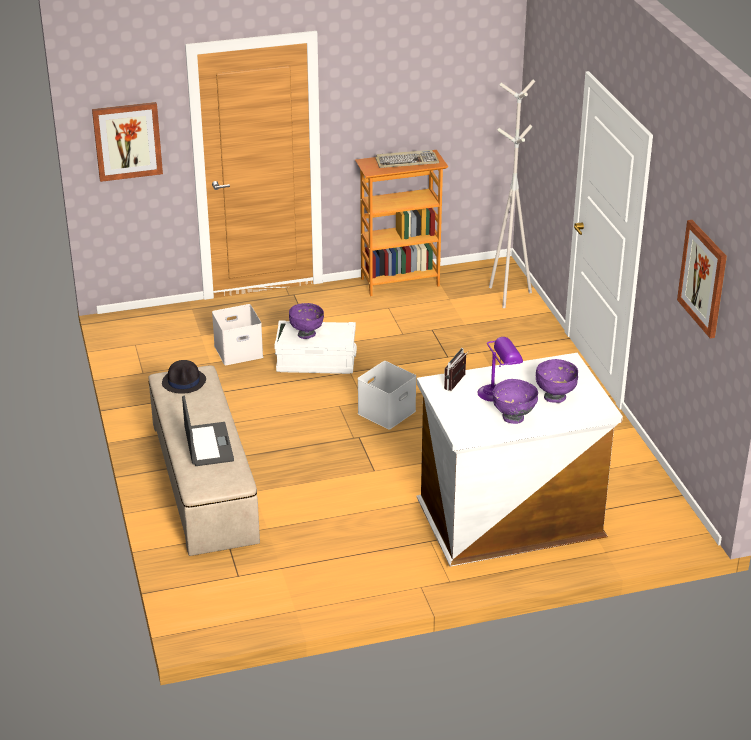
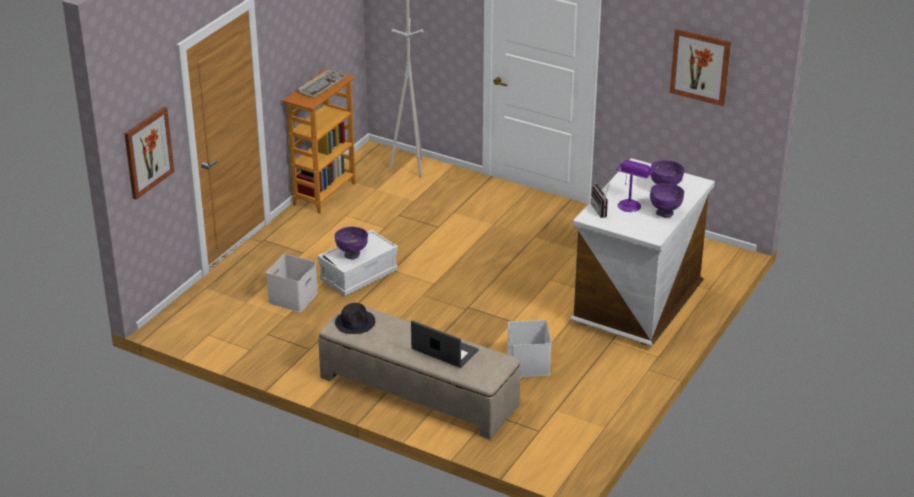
camera: 45 degrees left, 0 degrees up
white storage box [358,361,416,430] -> white storage box moved to [507,320,551,377]

